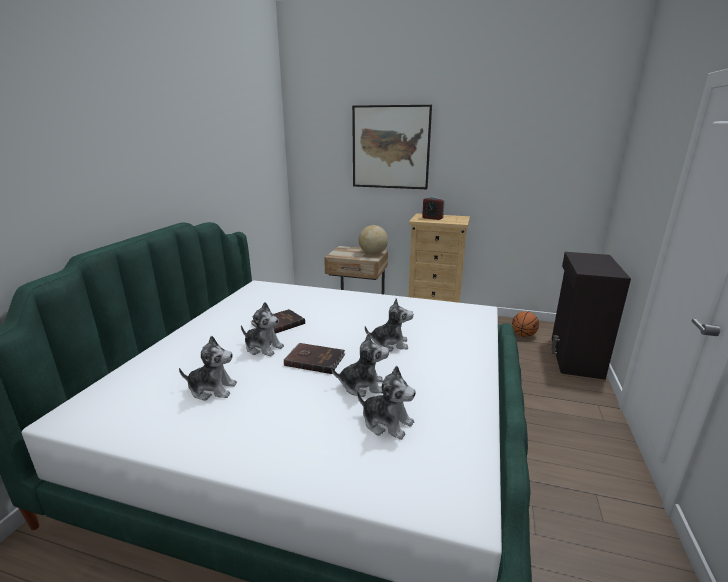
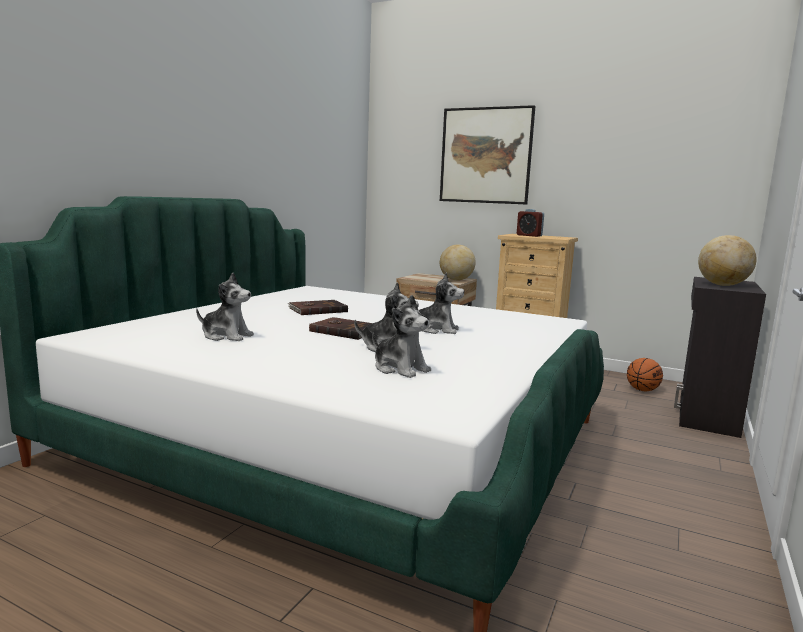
camera: 10 degrees right, 10 degrees down
plush toy [241,302,284,356] -> none
none -> globe [698,235,757,286]

